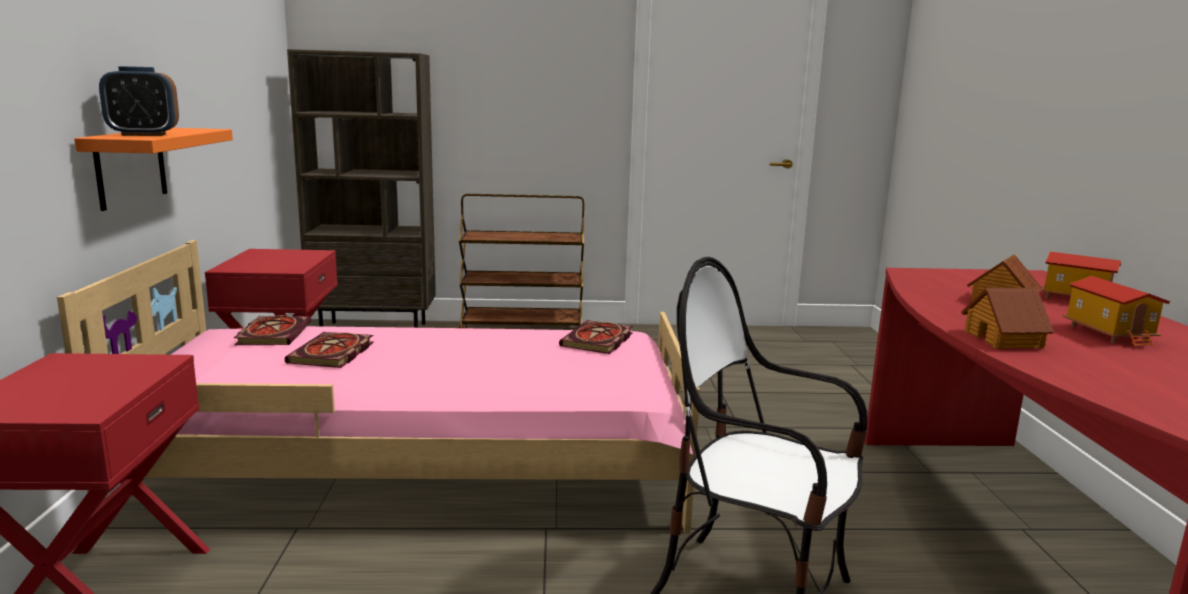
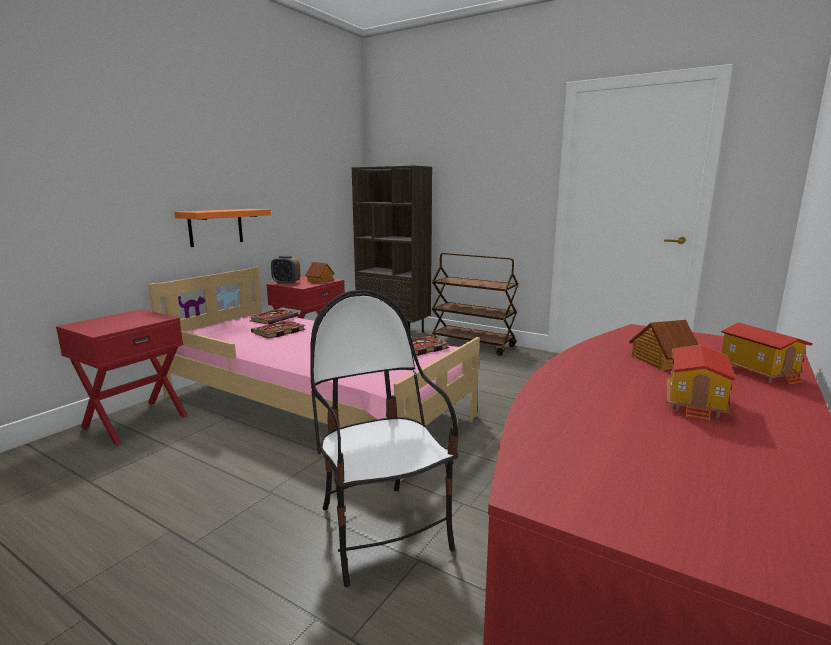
camera: 35 degrees right, 0 degrees up
alarm clock [99,66,179,136] -> alarm clock moved to [271,256,300,284]
toy house [961,288,1054,349] -> toy house moved to [305,262,335,283]

